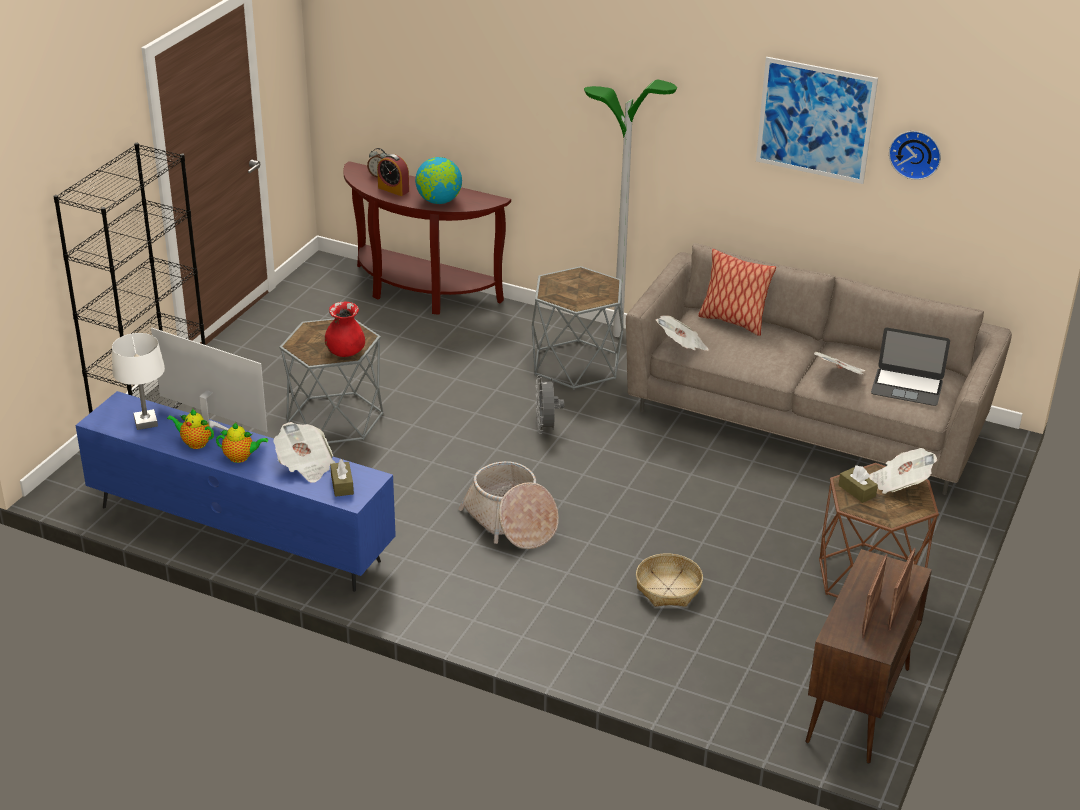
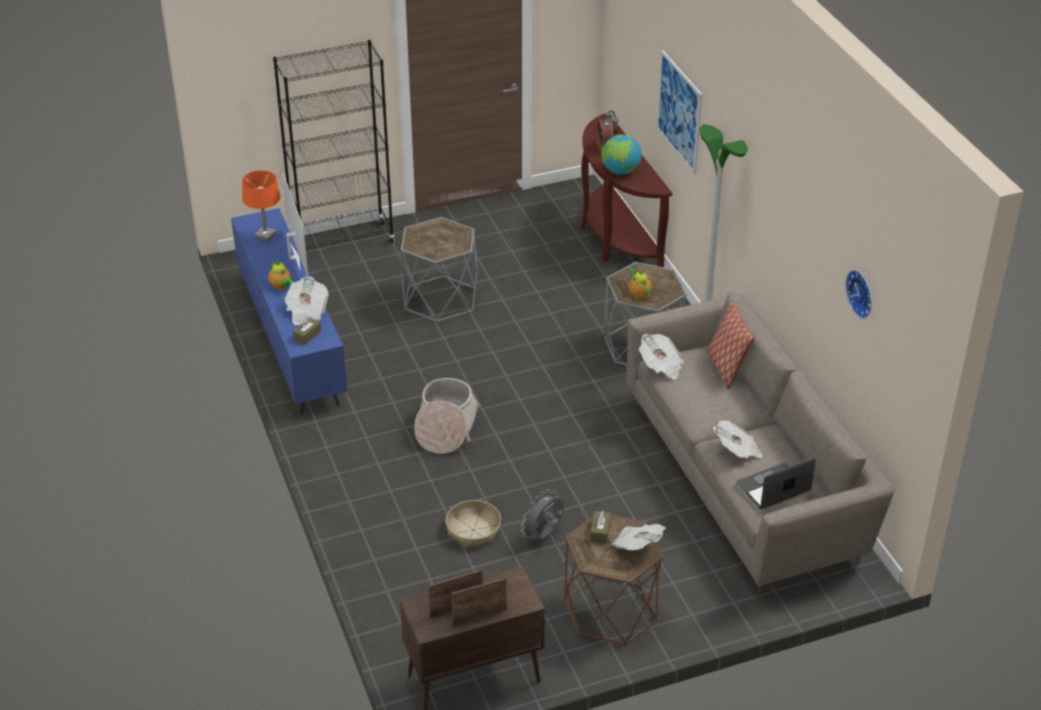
camera: 45 degrees right, 5 degrees up
white table lamp [112,333,165,430] -> orange table lamp [242,170,281,242]
teapot [167,409,214,449] -> teapot moved to [629,267,651,300]
red vase [325,302,365,357] -> none
grey fan [536,375,564,434] -> grey fan moved to [521,489,564,541]
picture [756,57,878,184] -> picture moved to [656,50,702,175]
laptop [871,328,950,406] -> laptop turned 90 degrees clockwise [736,457,816,509]

